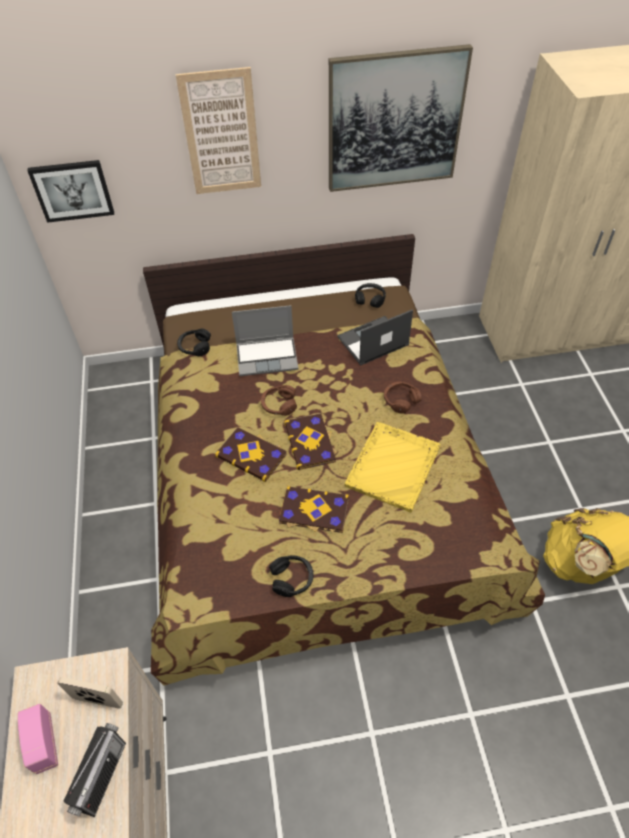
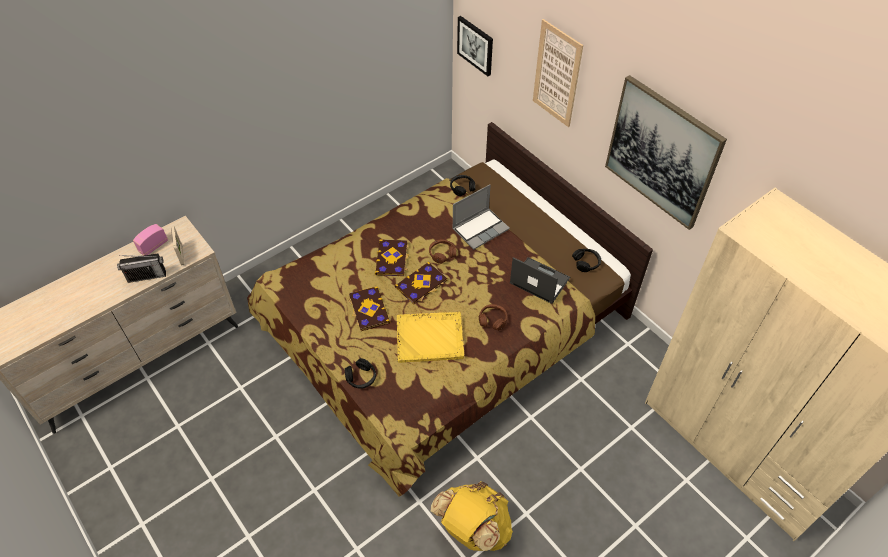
camera: 60 degrees right, 0 degrees up
laptop [232,305,298,376] -> laptop turned 90 degrees counterclockwise [452,184,510,250]
black headphones [269,556,313,597] -> black headphones moved to [345,358,376,389]

